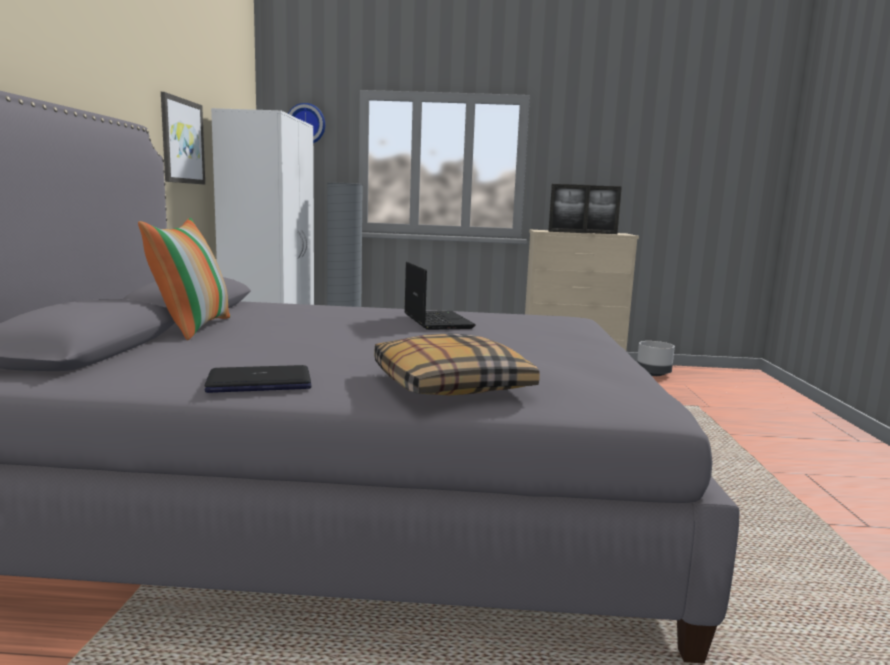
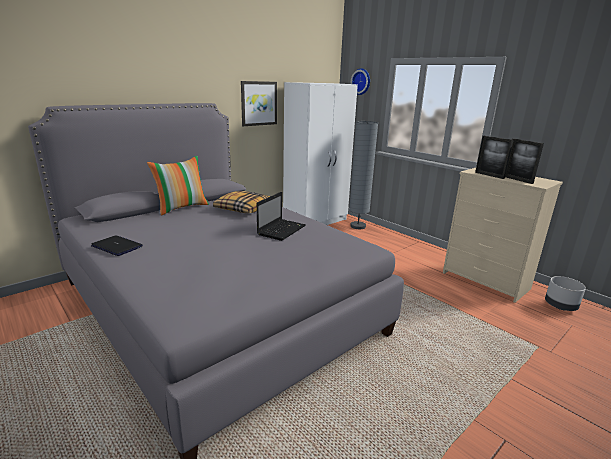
camera: 45 degrees right, 10 degrees up
pillow [374,333,540,396] -> pillow moved to [213,191,270,213]

